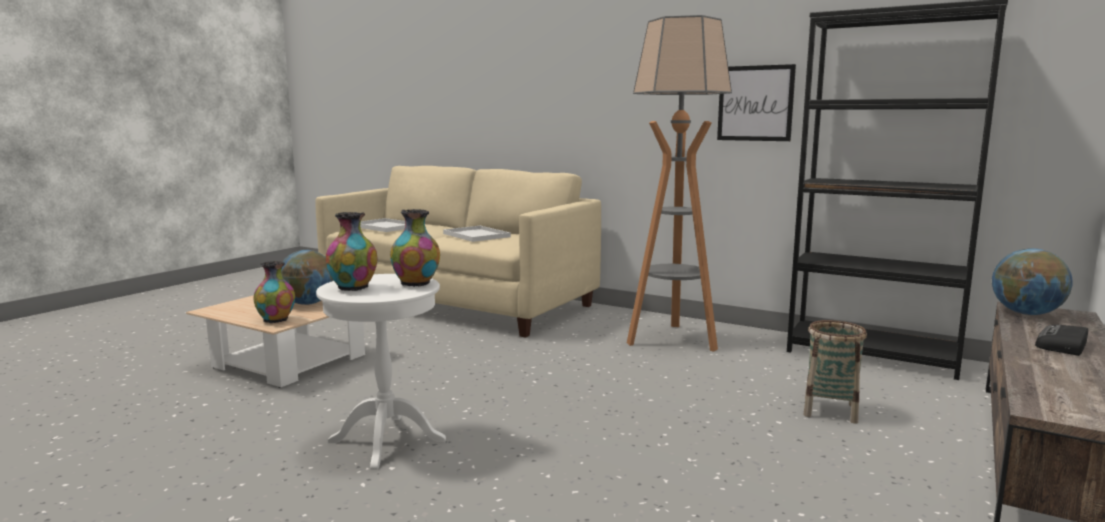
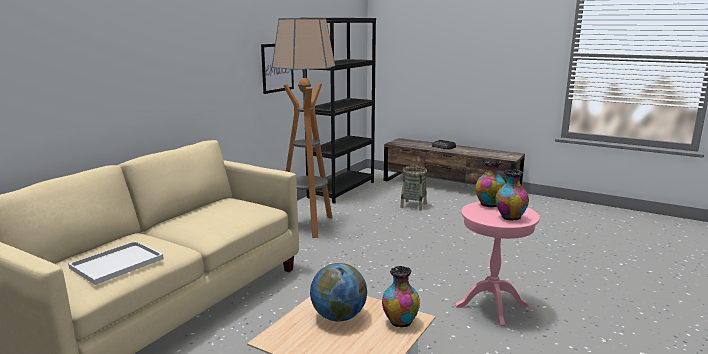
camera: 90 degrees left, 5 degrees up
white side table [316,274,446,470] -> pink side table [455,201,540,326]
white tray [443,226,511,242] -> none
globe [992,248,1073,315] -> none

